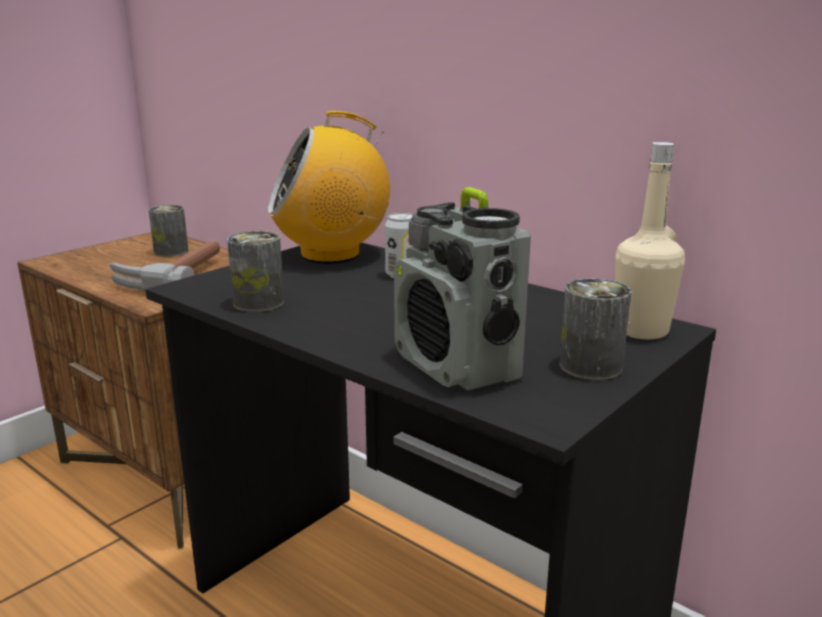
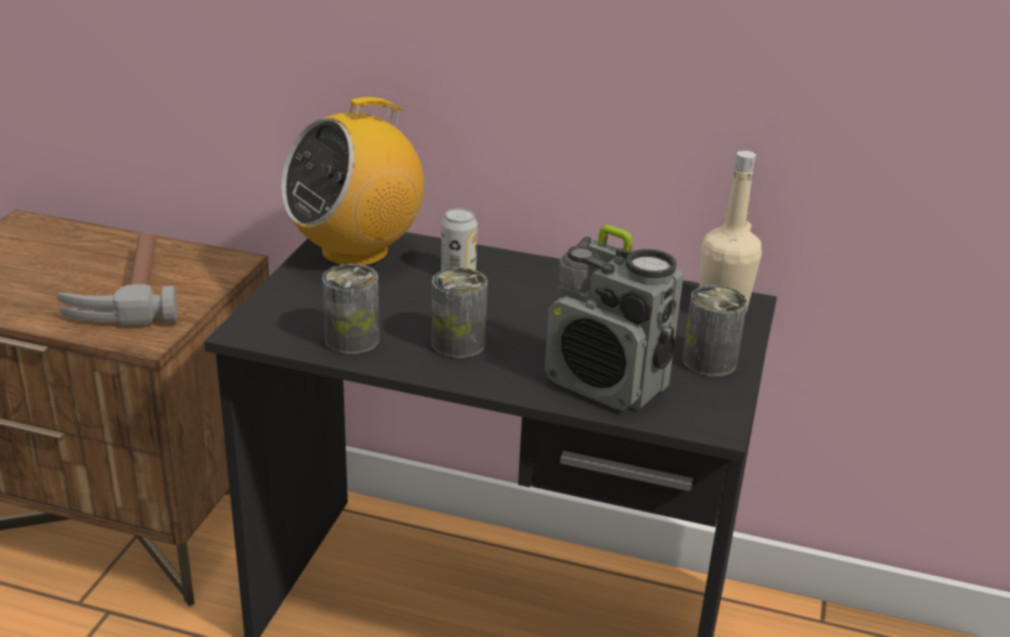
camera: 25 degrees left, 10 degrees up
can [149,205,188,257] -> can moved to [432,268,488,358]

